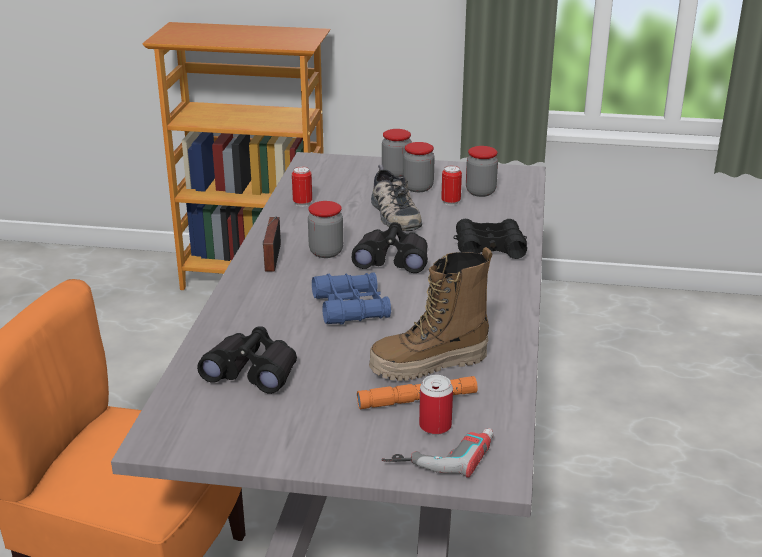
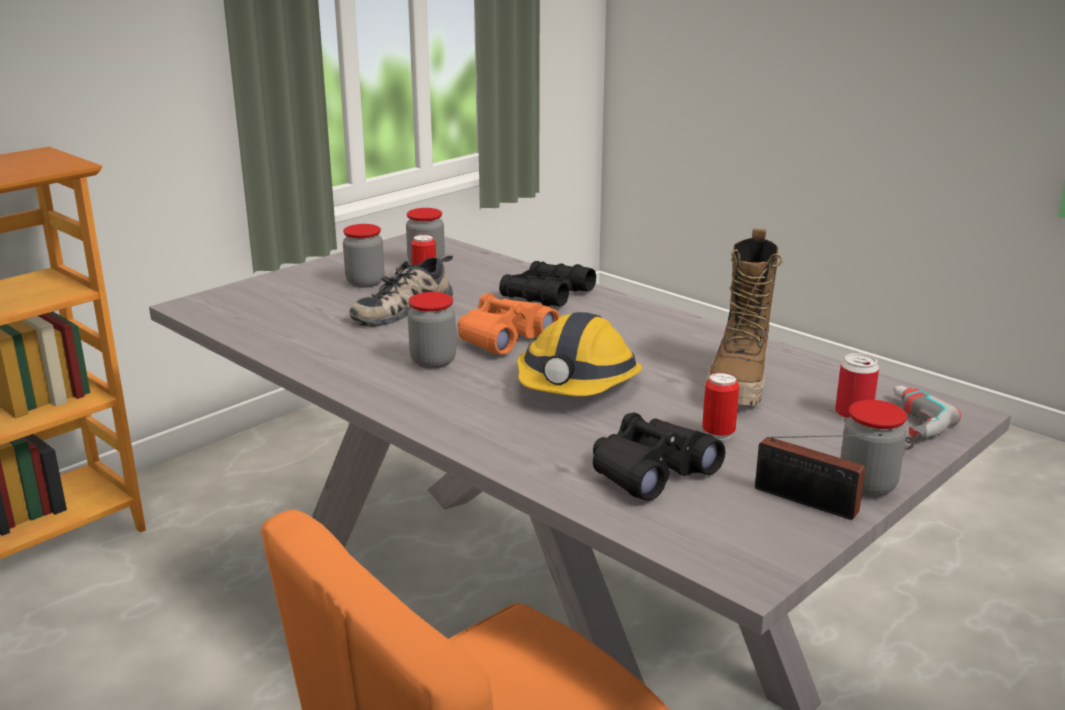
camera: 55 degrees left, 5 degrees down
radio [263,216,281,272] -> radio moved to [755,434,882,520]
can [292,166,312,207] -> can moved to [702,372,739,440]
blue binoculars [312,273,391,325] -> hard hat [517,312,642,396]
black binoculars [351,222,428,273] -> orange binoculars [458,293,560,355]
orange flashlight [357,376,478,409] -> none
shoe [371,165,422,231] -> shoe turned 120 degrees clockwise [350,254,453,326]
jar [382,129,412,178] -> jar moved to [840,400,907,497]

